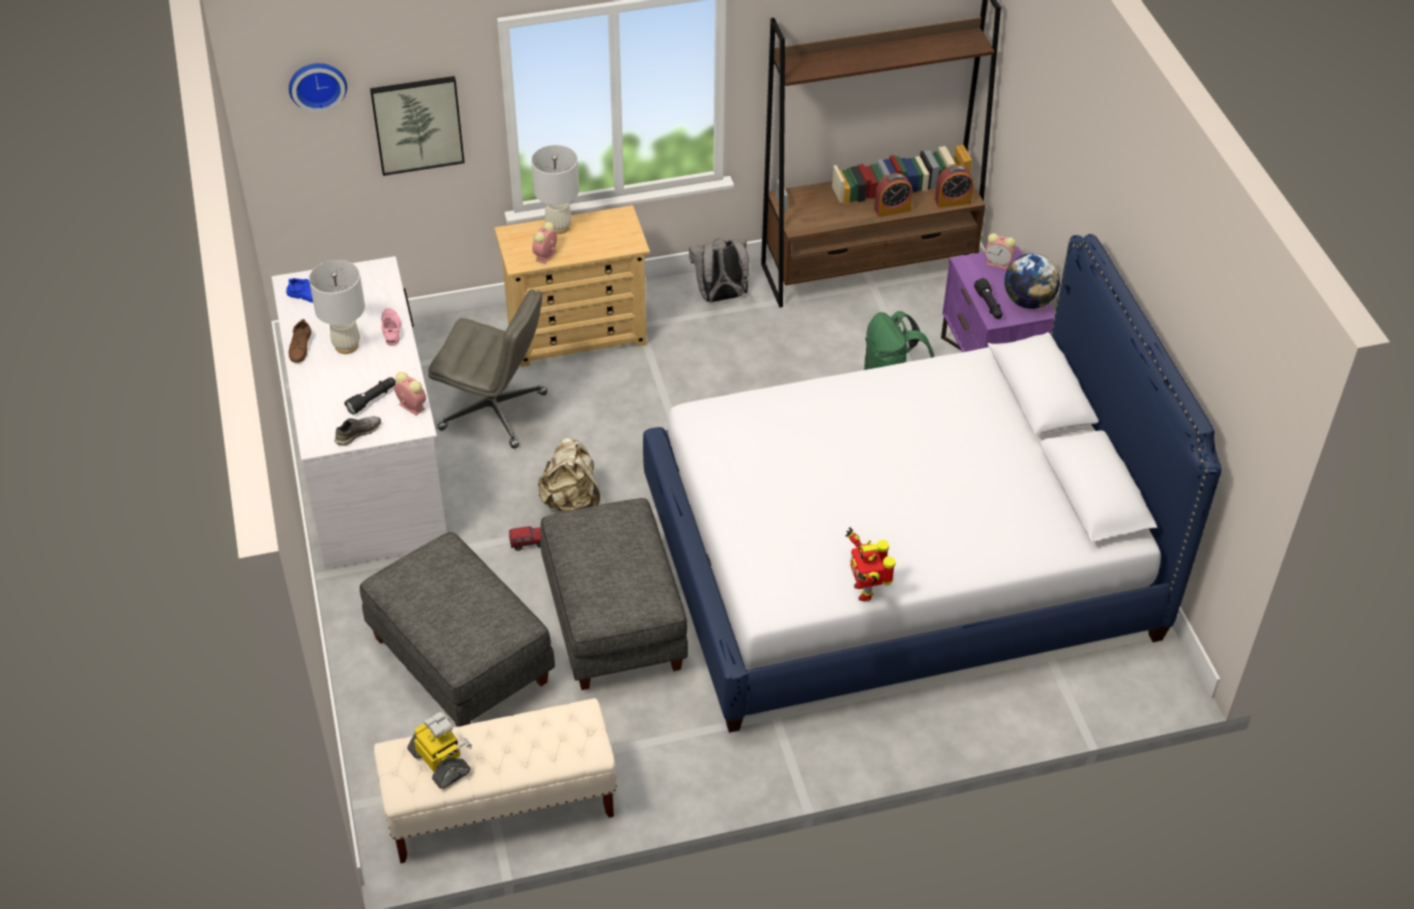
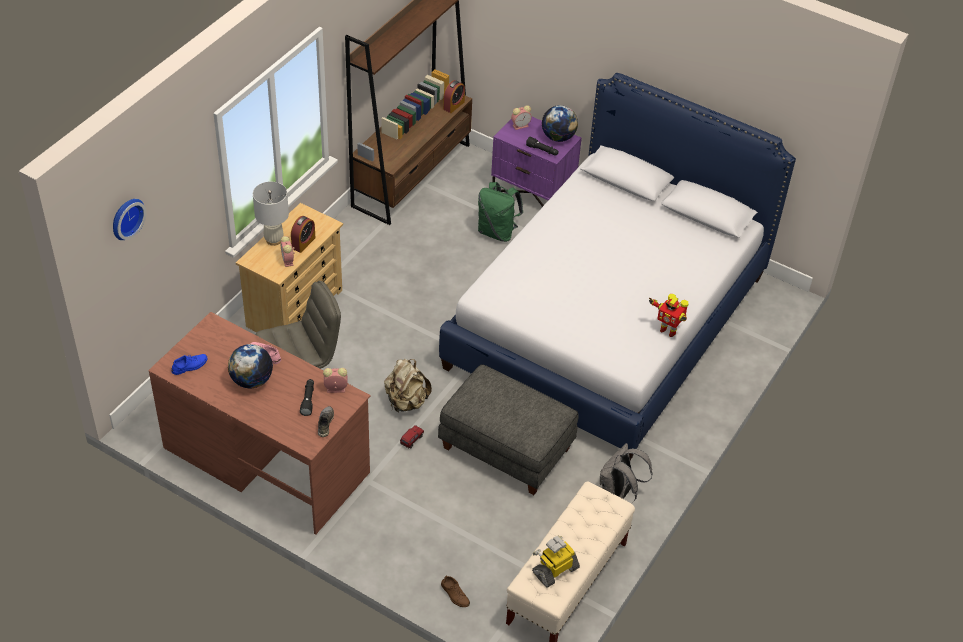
camera: 45 degrees left, 0 degrees up
white desk [272,256,447,569] -> brown desk [148,312,371,535]
brown shoe [289,319,311,363] -> brown shoe moved to [441,575,470,607]
white table lamp [309,260,365,354] -> globe [228,344,273,388]
grey ottoman [360,532,555,727] -> none
picture [370,76,465,176] -> none
toy robot [407,712,472,789] -> toy robot turned 45 degrees counterclockwise [532,536,580,587]
grey backpack [689,239,749,302] -> grey backpack moved to [600,443,653,502]
alarm clock [874,173,913,217] -> alarm clock moved to [291,216,316,253]

